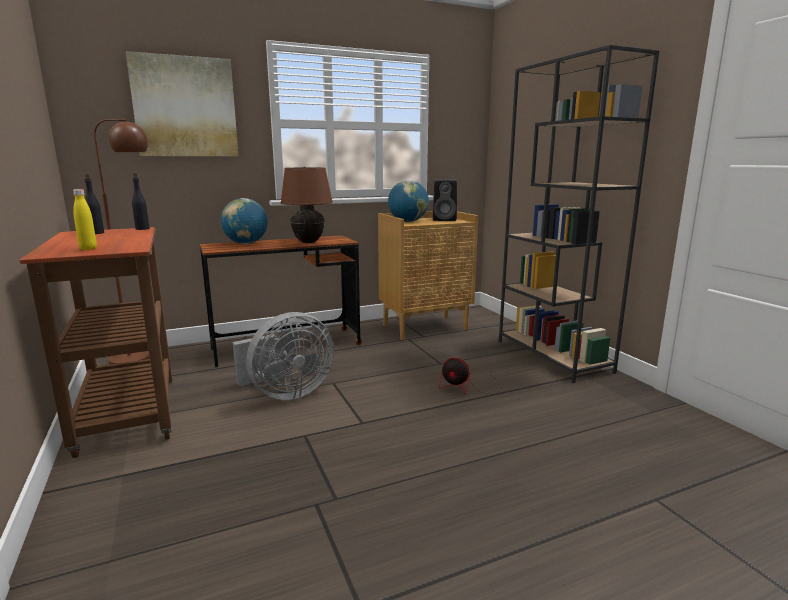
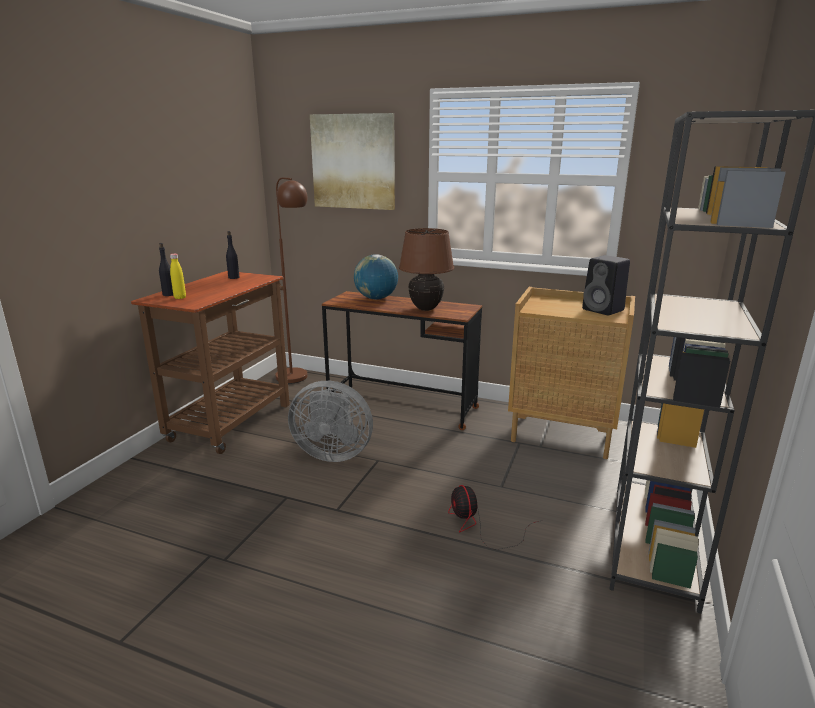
camera: 45 degrees right, 5 degrees up
black bottle [132,173,149,230] -> black bottle moved to [159,243,173,296]
globe [388,180,429,222] -> none

